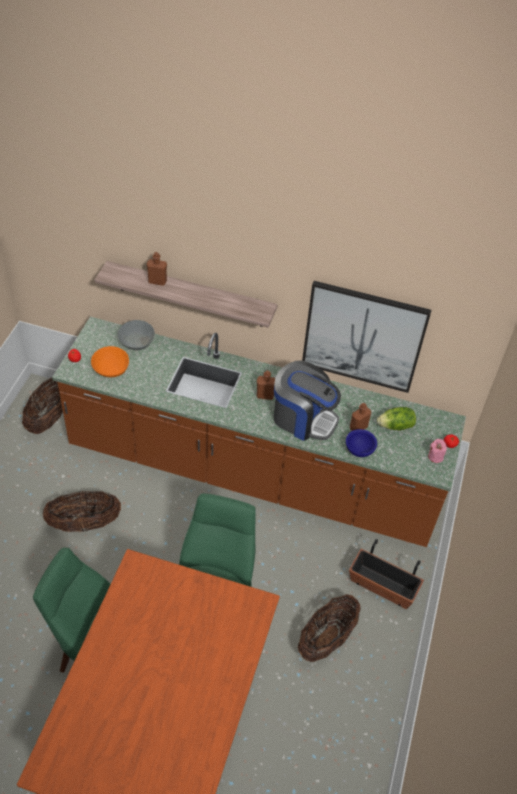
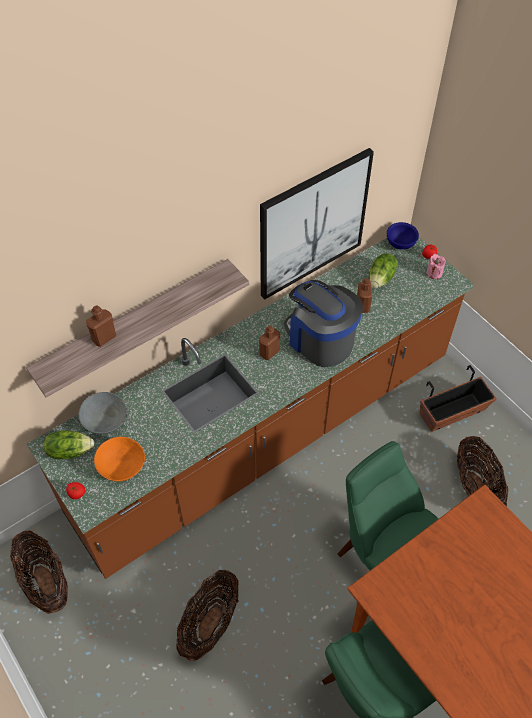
camera: 50 degrees left, 5 degrees up
coffee machine [274,360,341,441] -> coffee machine turned 105 degrees counterclockwise [284,280,363,367]
blue bowl [346,429,377,457] -> blue bowl moved to [387,222,419,250]
none -> lettuce [44,430,94,459]

